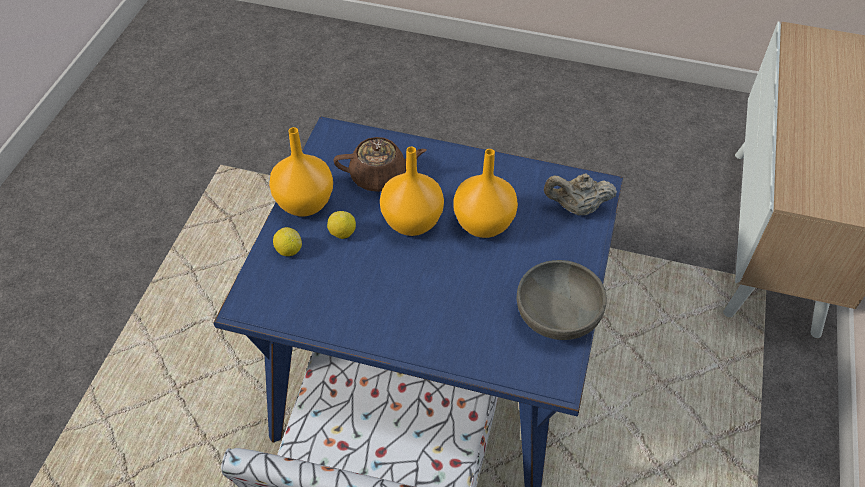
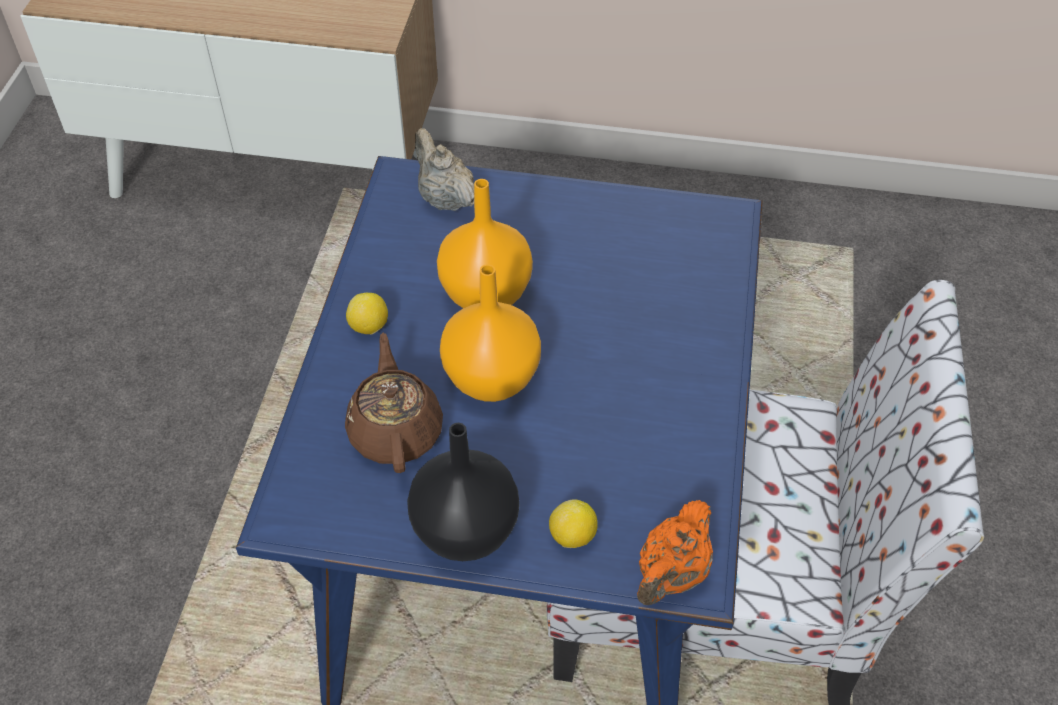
camera: 95 degrees left, 0 degrees up
orange vase [269,127,333,216] -> black vase [407,423,520,561]
lemon [327,211,356,239] -> lemon moved to [346,293,388,335]
grey bowl [516,260,607,340] -> none
beige teapot [544,173,617,215] -> beige teapot turned 150 degrees clockwise [415,128,474,211]
none -> orange teapot [637,500,713,605]

